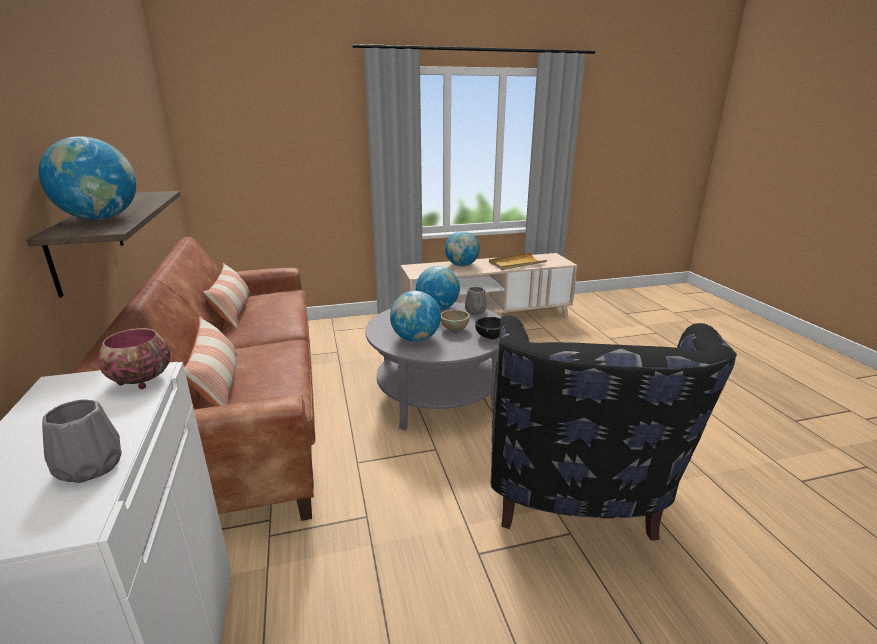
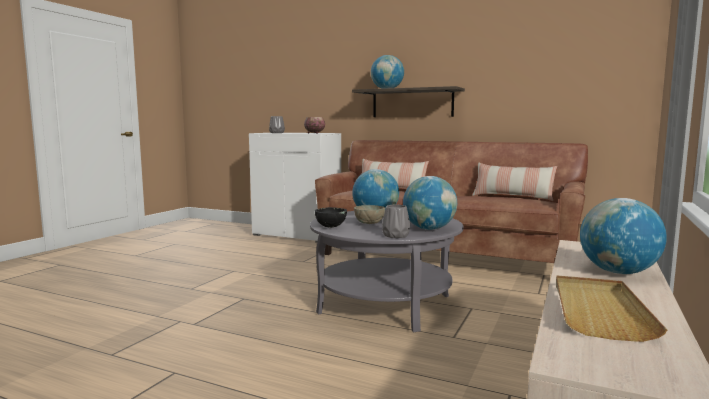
camera: 130 degrees right, 15 degrees down
black armchair [491,315,737,541] -> none

